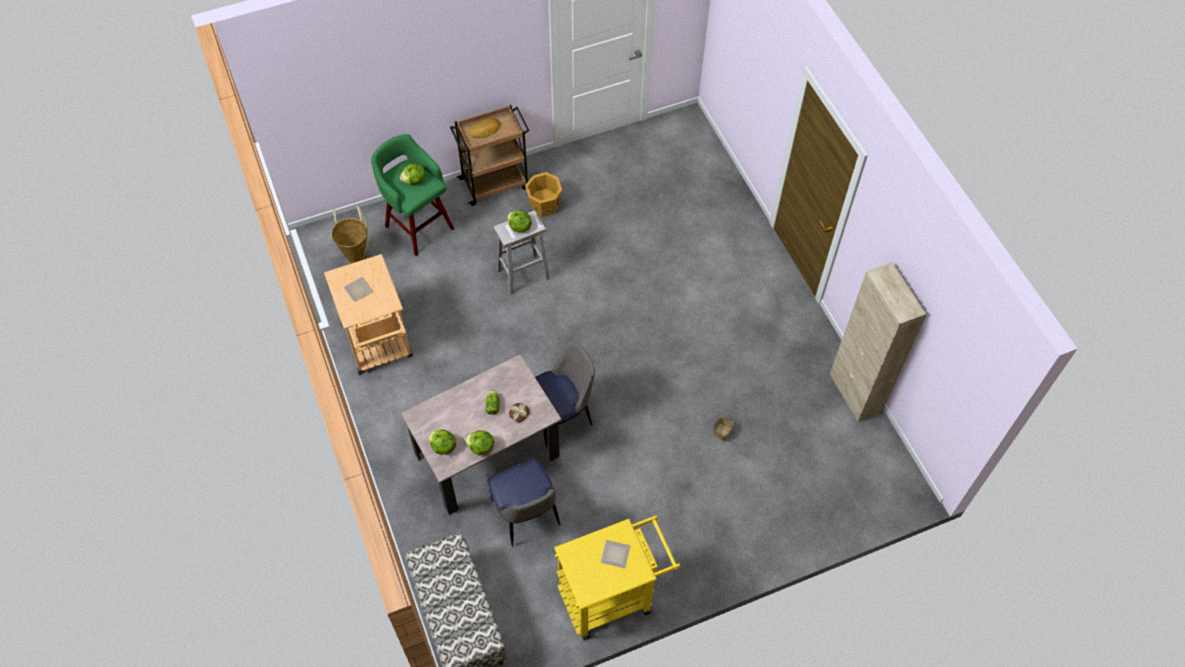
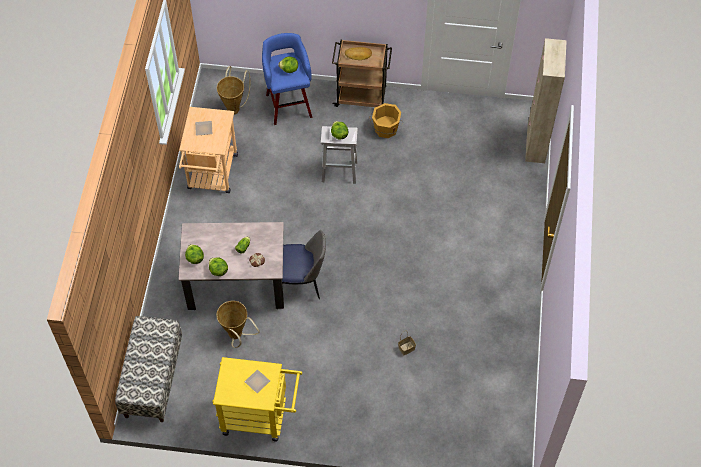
camera: 30 degrees right, 0 degrees up
green stool [371,134,454,256] -> blue stool [262,33,312,125]
chair [487,459,560,547] -> basket [216,301,259,348]
beige cabinet [830,262,927,422] -> beige cabinet moved to [525,38,567,163]

